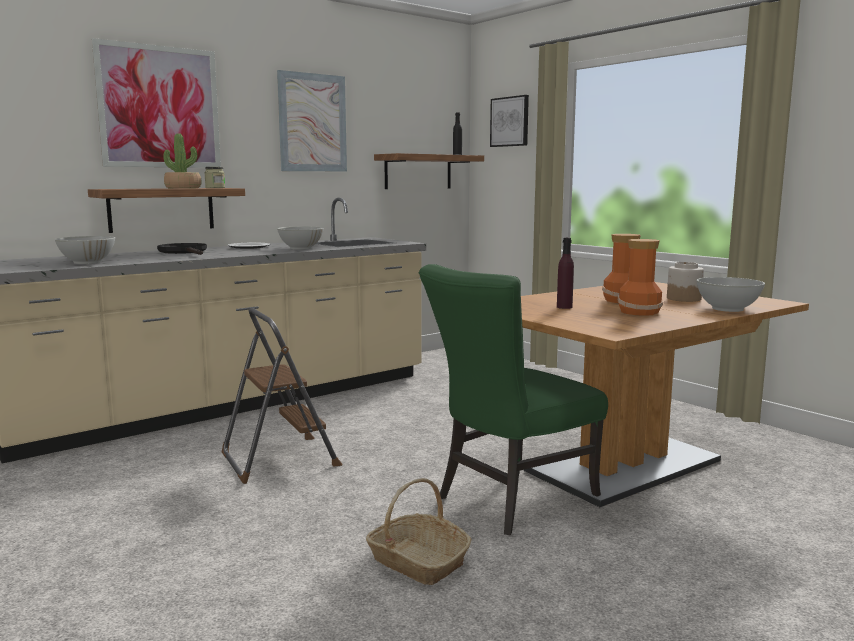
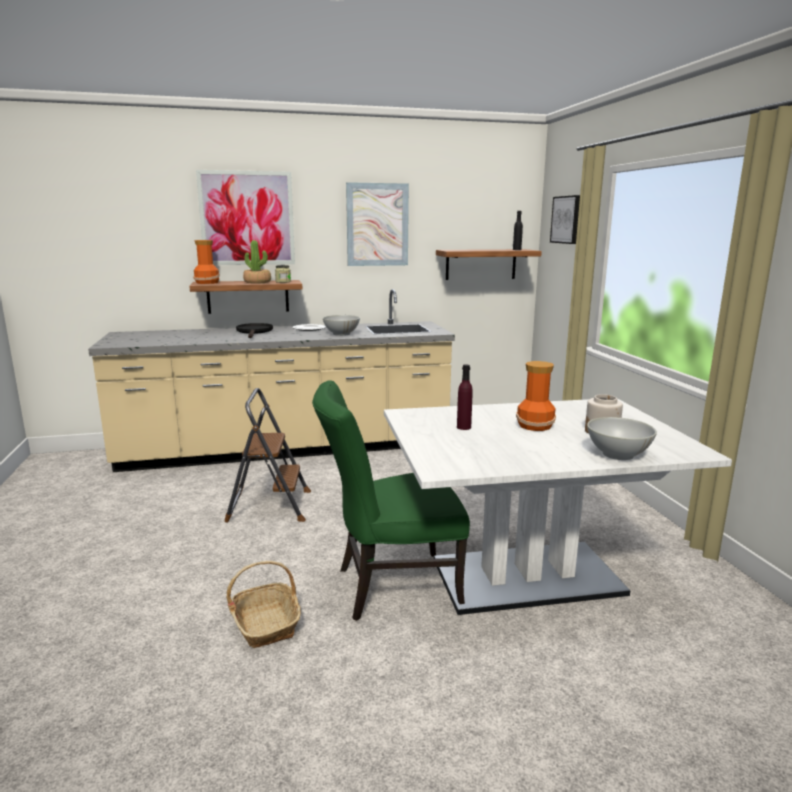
camera: 25 degrees right, 5 degrees up
white bowl [55,236,115,264] -> none
brown dining table [521,282,809,507] -> white dining table [384,398,732,615]
vase [617,239,663,316] -> vase moved to [193,240,220,284]

